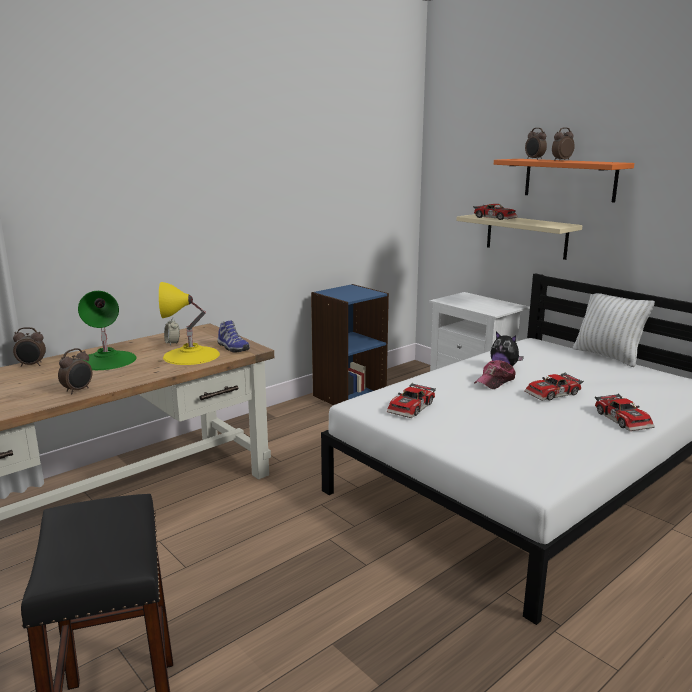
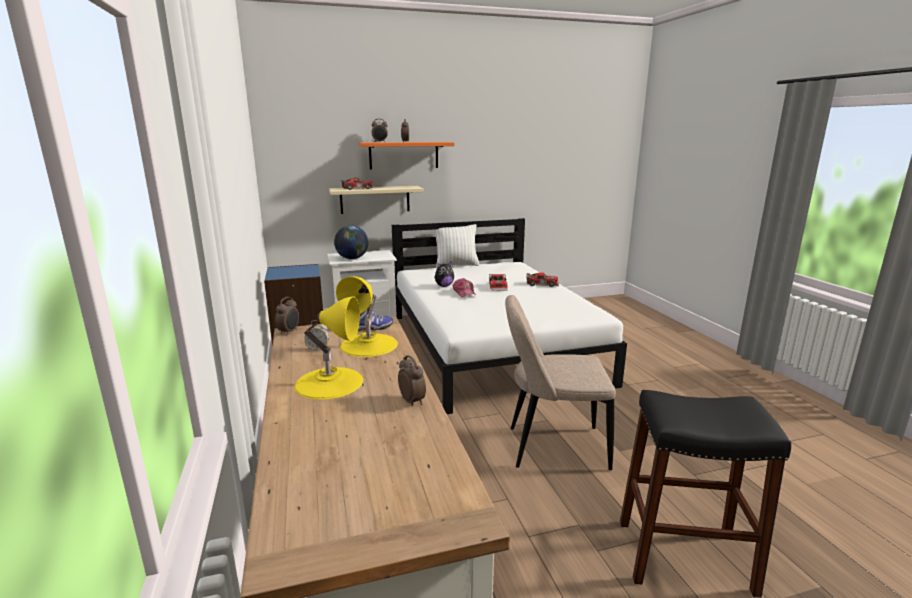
camera: 65 degrees left, 0 degrees up
alarm clock [13,327,46,367] -> alarm clock moved to [275,297,299,335]
green table lamp [78,291,136,370] -> yellow table lamp [294,296,363,400]
toy car [387,383,436,418] -> none
none -> globe [334,226,369,259]
none -> beige chair [505,295,616,470]

